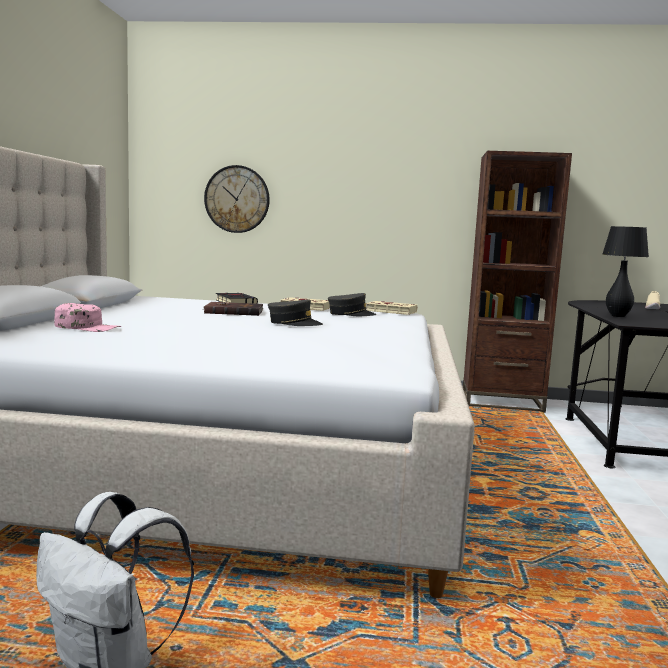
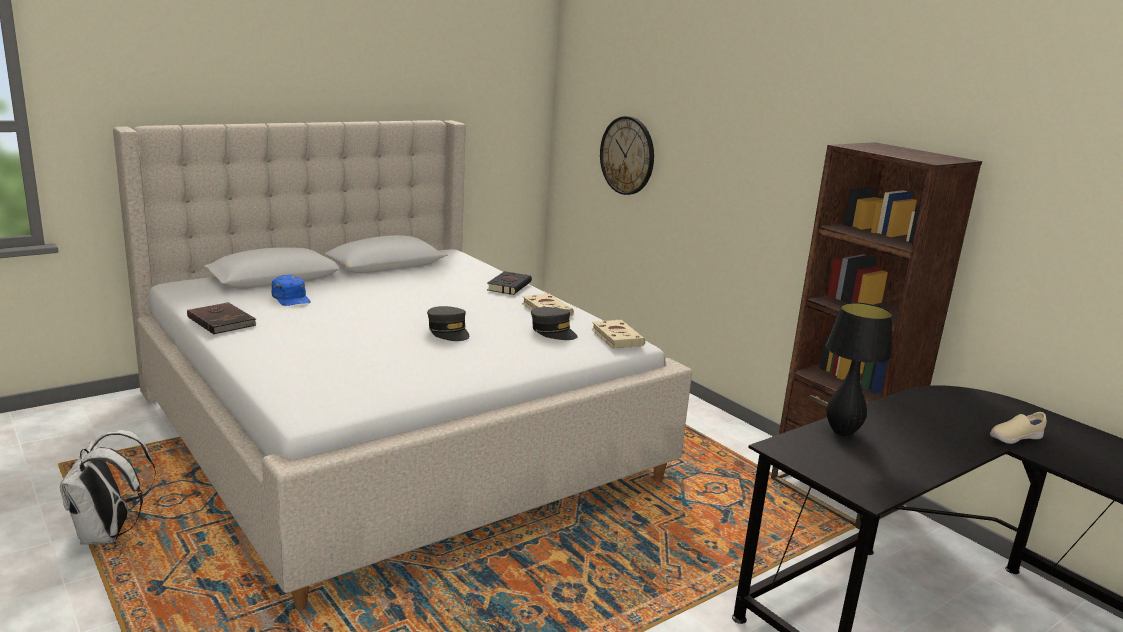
camera: 45 degrees right, 10 degrees up
pink cap [54,303,121,332] -> blue cap [272,275,311,306]
brown book [203,302,264,316] -> brown book moved to [187,302,257,334]

